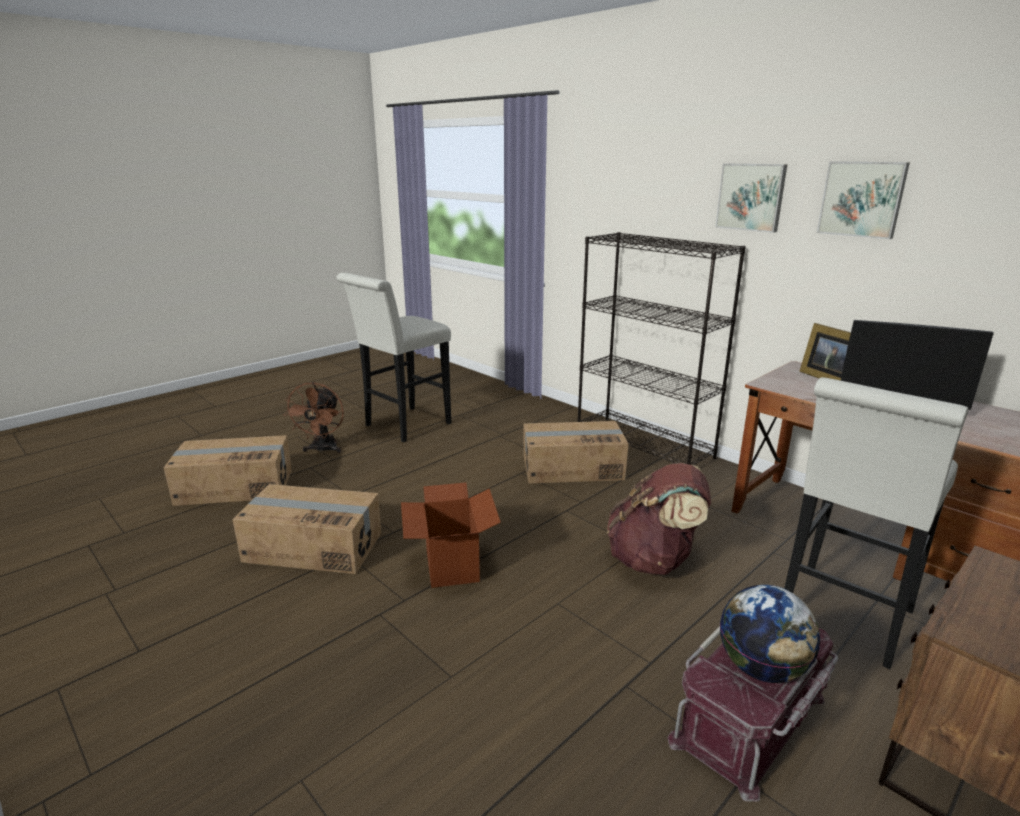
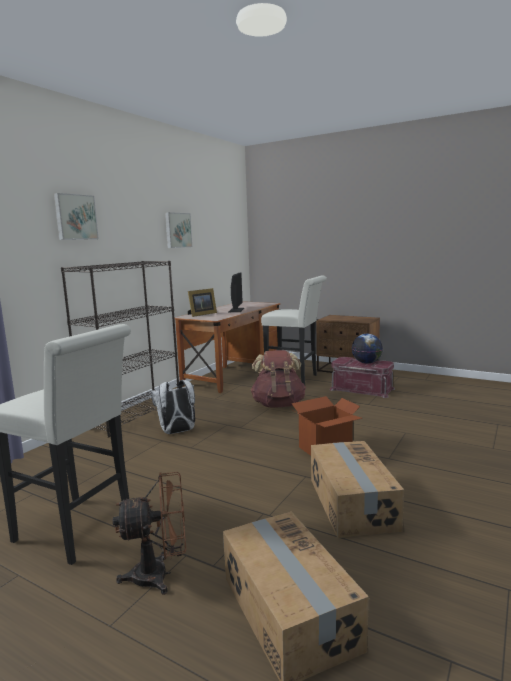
camera: 105 degrees left, 10 degrees down
cardboard box [523,421,629,483] -> white backpack [151,380,195,434]
picture [715,163,787,233] -> picture moved to [54,193,99,240]

